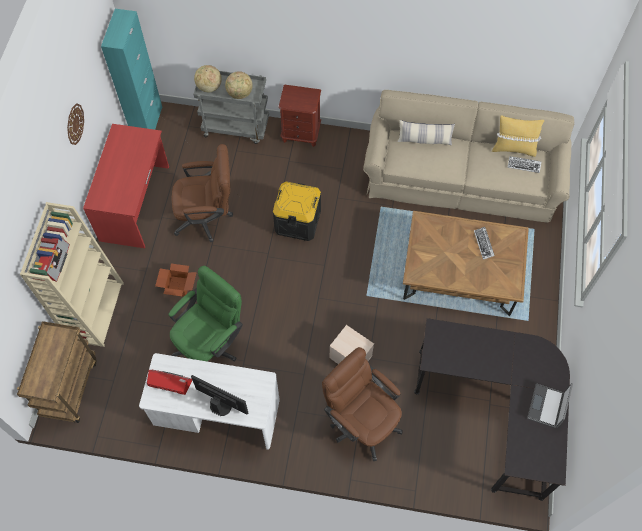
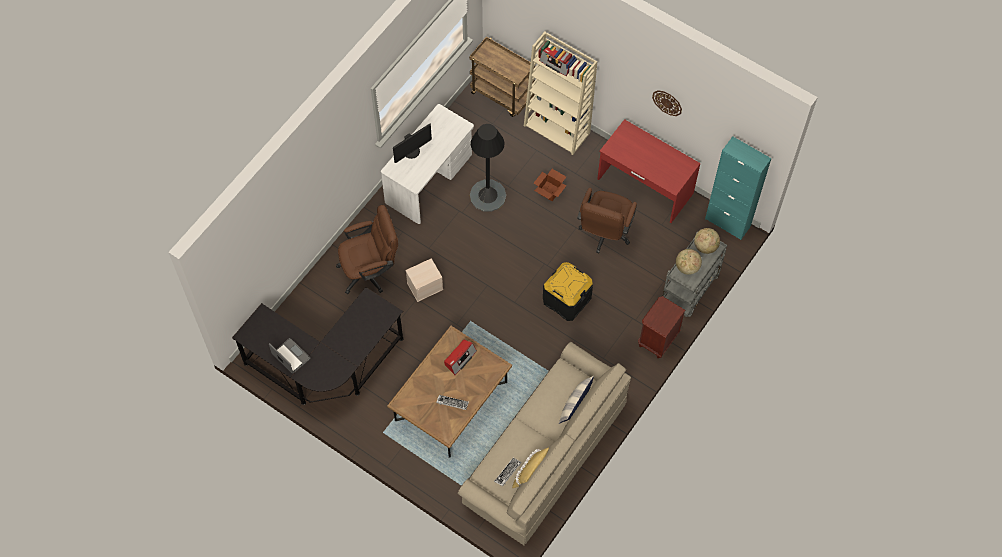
camera: 115 degrees right, 0 degrees up
radio [147,370,193,395] -> radio moved to [444,340,477,375]
green office chair [169,266,243,361] -> black floor lamp [470,124,506,212]

